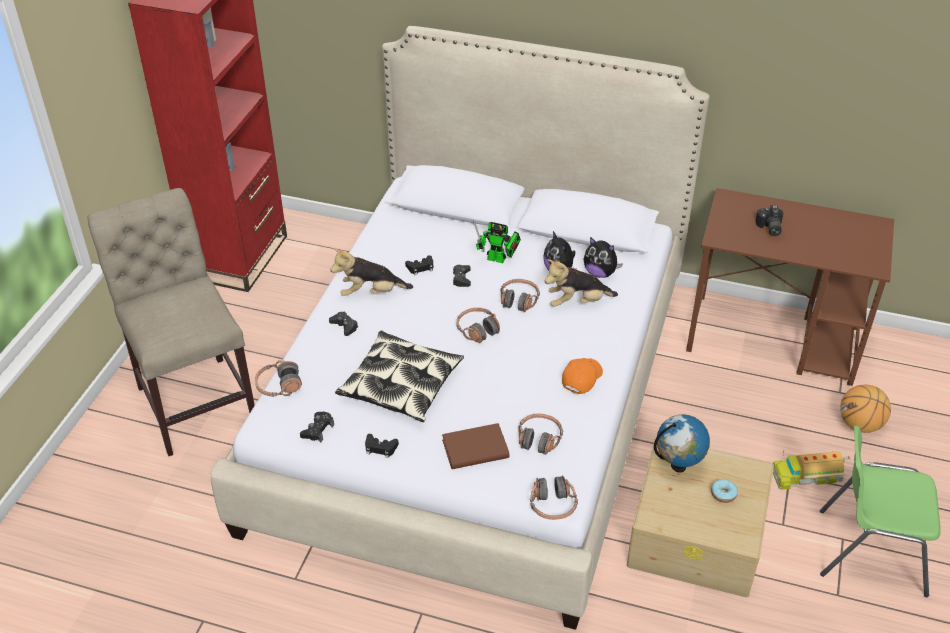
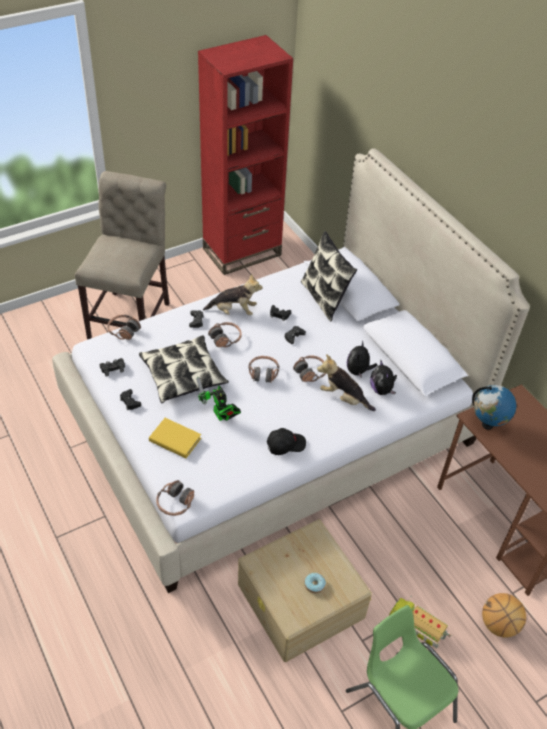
camera: 40 degrees right, 5 degrees up
plush toy [330,248,413,296] -> plush toy turned 150 degrees clockwise [203,273,263,316]
brown book [442,423,509,469] -> yellow book [149,418,201,458]
toy robot [473,220,521,263] -> toy robot moved to [197,377,241,421]
headphones [518,413,563,455] -> headphones moved to [208,322,242,347]
orange cap [562,358,603,394] -> black cap [267,428,306,455]
globe [654,414,710,473] -> globe moved to [472,385,516,430]
camera [755,205,783,236] -> none
none -> pillow [301,231,357,321]

